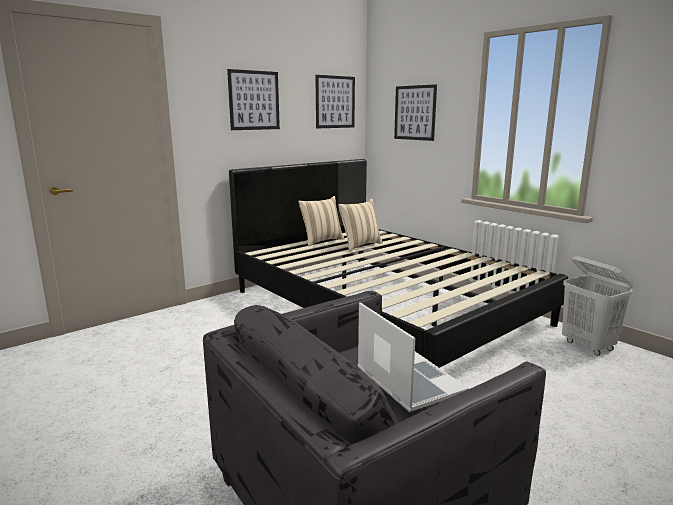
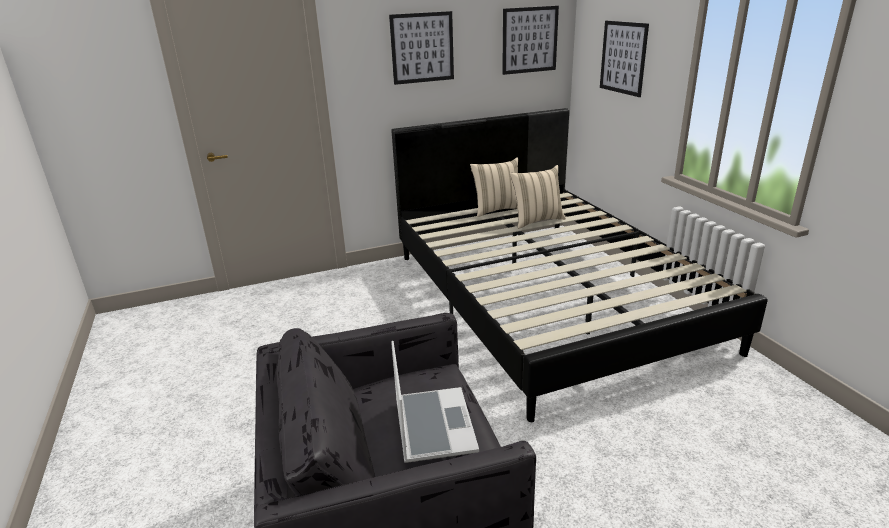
camera: 20 degrees right, 10 degrees up
white laundry basket [562,256,633,356] -> none

